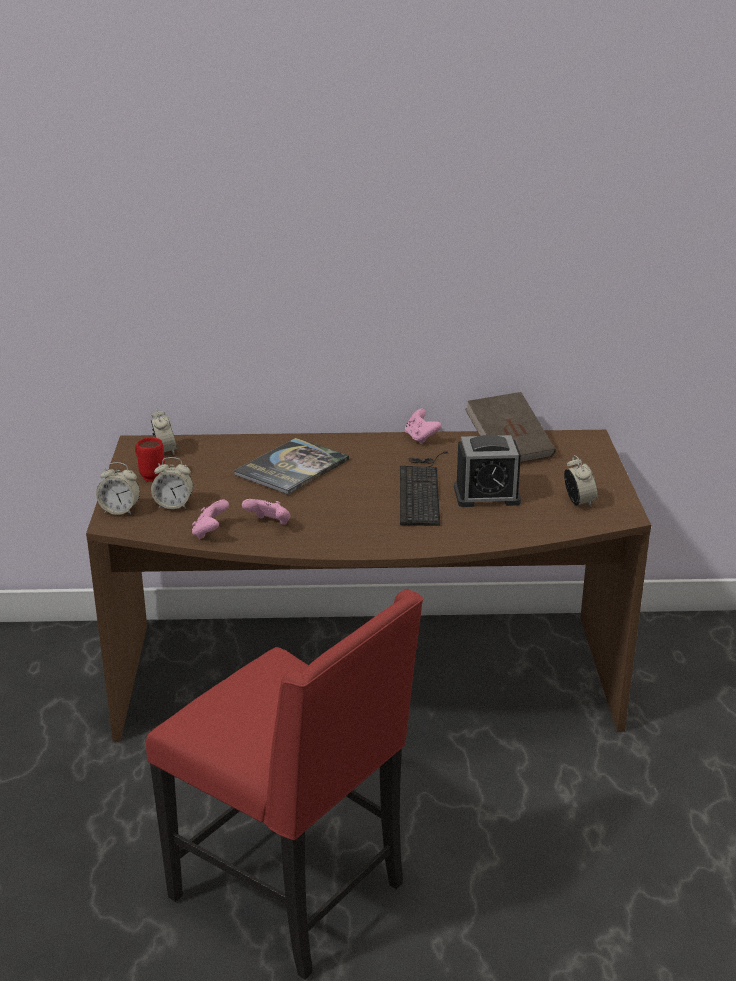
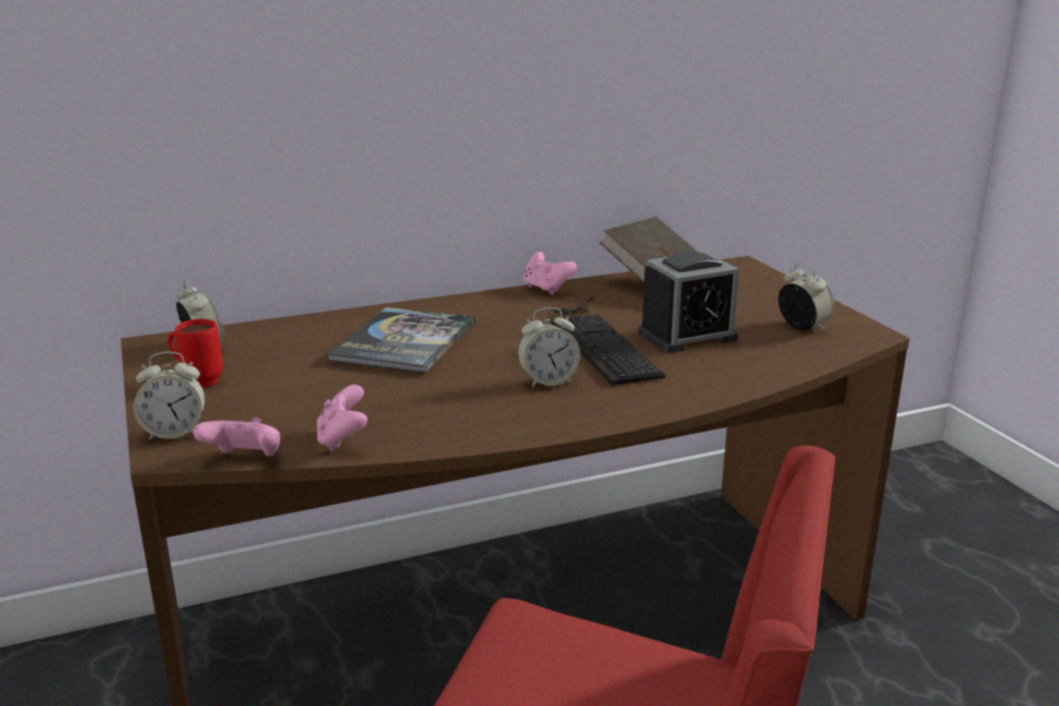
camera: 20 degrees left, 5 degrees down
alarm clock [151,457,193,509] -> alarm clock moved to [518,307,581,388]
pink game controller [242,499,290,525] -> pink game controller moved to [193,418,280,456]

